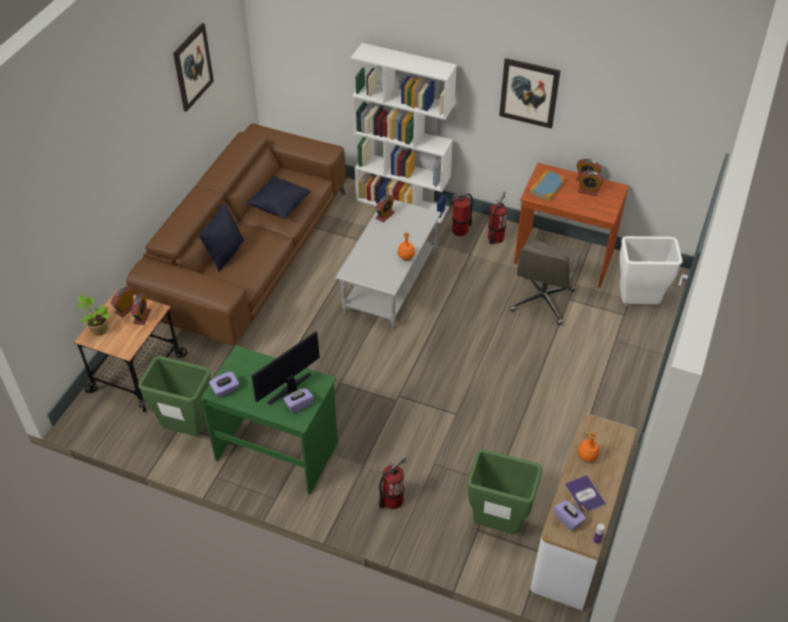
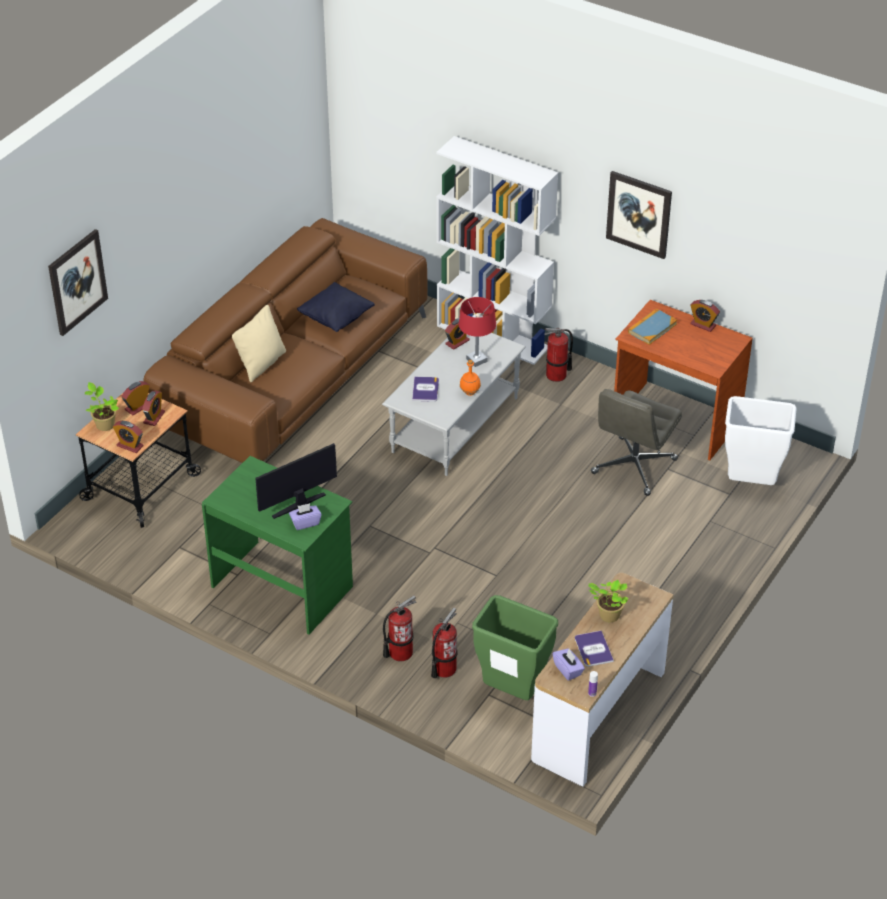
camera: 10 degrees right, 5 degrees down
green trash can [138,356,211,436] -> none
picture [173,23,214,112] -> picture moved to [48,229,108,336]
black pillow [199,204,244,271] -> beige pillow [232,305,286,382]
purple tissue box [209,371,239,398] -> none
fire extinguisher [488,191,507,244] -> fire extinguisher moved to [431,608,458,678]
orange bottle [577,432,600,462] -> potted plant [588,580,628,622]
alarm clock [578,171,604,196] -> alarm clock moved to [113,421,144,453]
none -> book [412,376,439,402]
none -> red table lamp [458,297,496,367]

